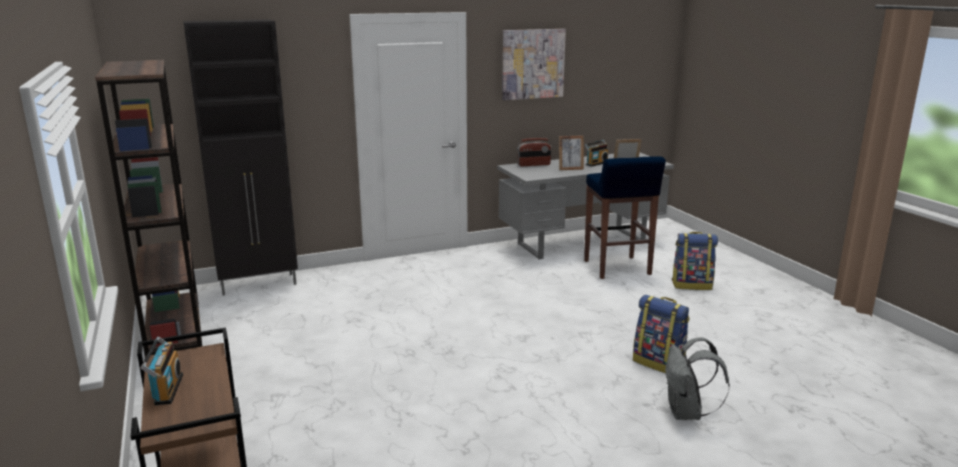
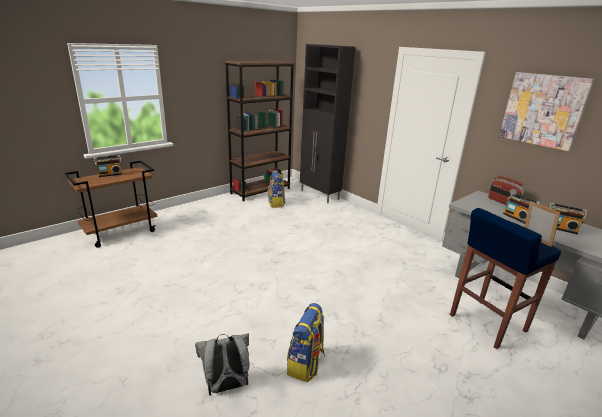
camera: 70 degrees right, 5 degrees up
picture frame [559,135,584,170] -> radio [503,192,540,224]
backpack [672,232,718,290] -> backpack moved to [268,170,285,208]

